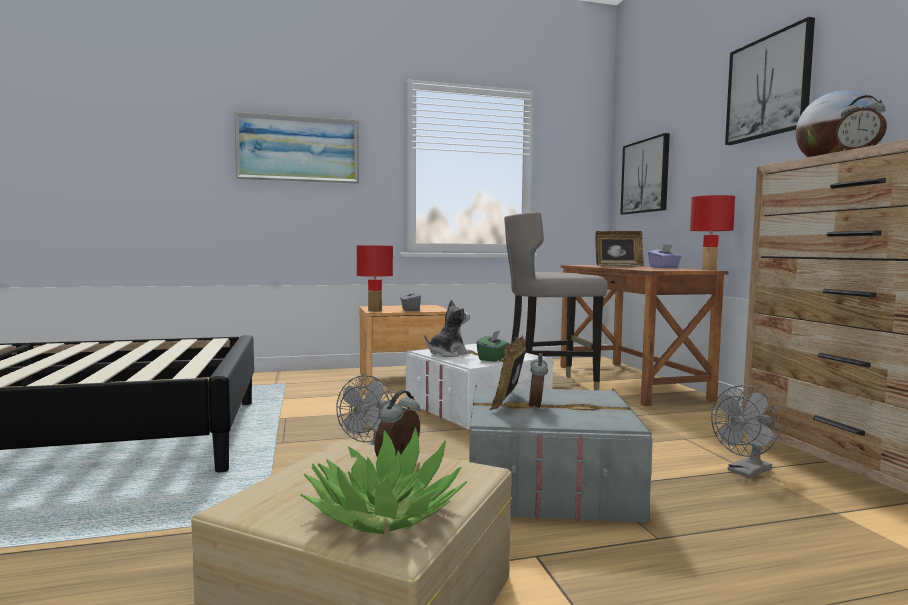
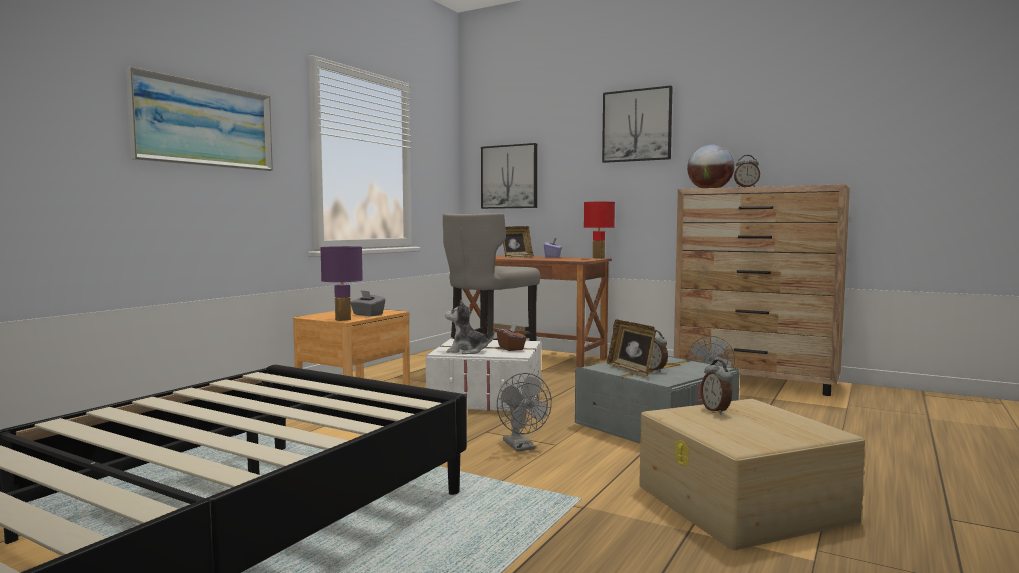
camera: 45 degrees left, 0 degrees up
potted plant [300,428,467,534] -> none
red table lamp [357,245,393,312] -> purple table lamp [320,246,363,321]
plush toy [425,299,470,357] -> plush toy turned 90 degrees counterclockwise [445,299,494,354]
green tissue box [476,331,509,362] -> brown tissue box [497,323,527,351]

